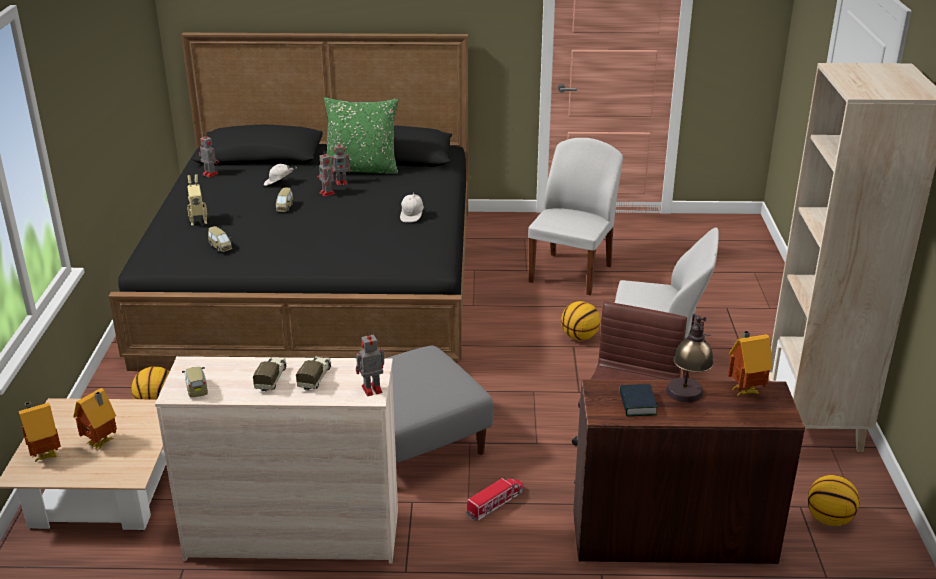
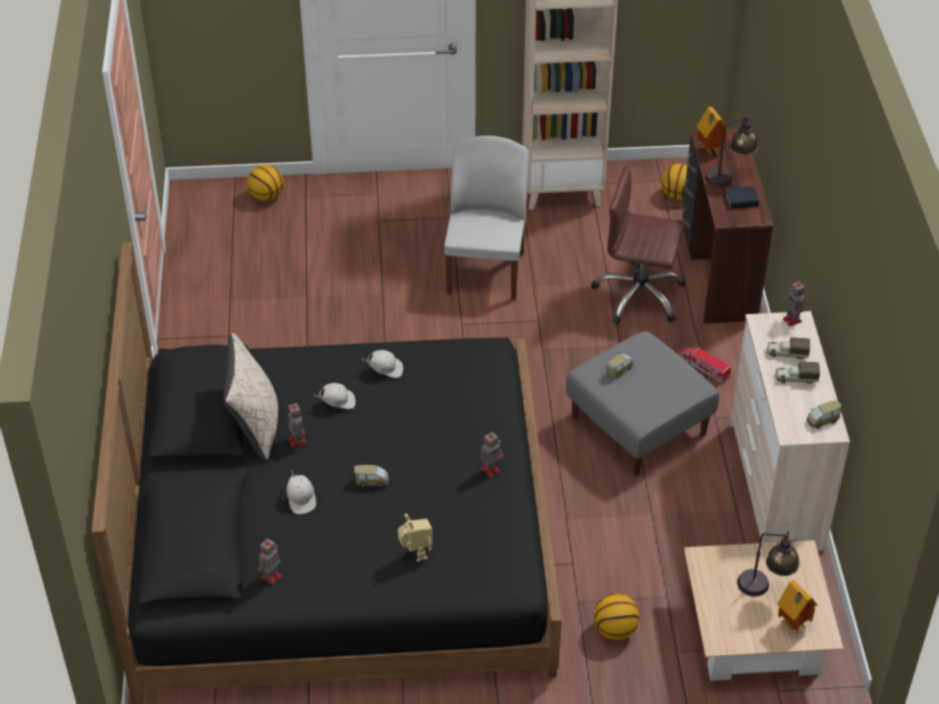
camera: 95 degrees left, 15 degrees up
toy house [73,388,117,450] -> table lamp [737,531,800,596]
toy car [208,226,232,252] -> toy car moved to [606,353,633,378]
toy robot [317,150,335,197] -> toy robot moved to [481,431,504,478]
green pillow [324,97,398,174] -> beige pillow [224,333,278,461]
white chair [528,138,623,295] -> none
basketball [561,301,600,341] -> basketball moved to [247,164,283,201]
none -> white cap [314,383,356,409]

